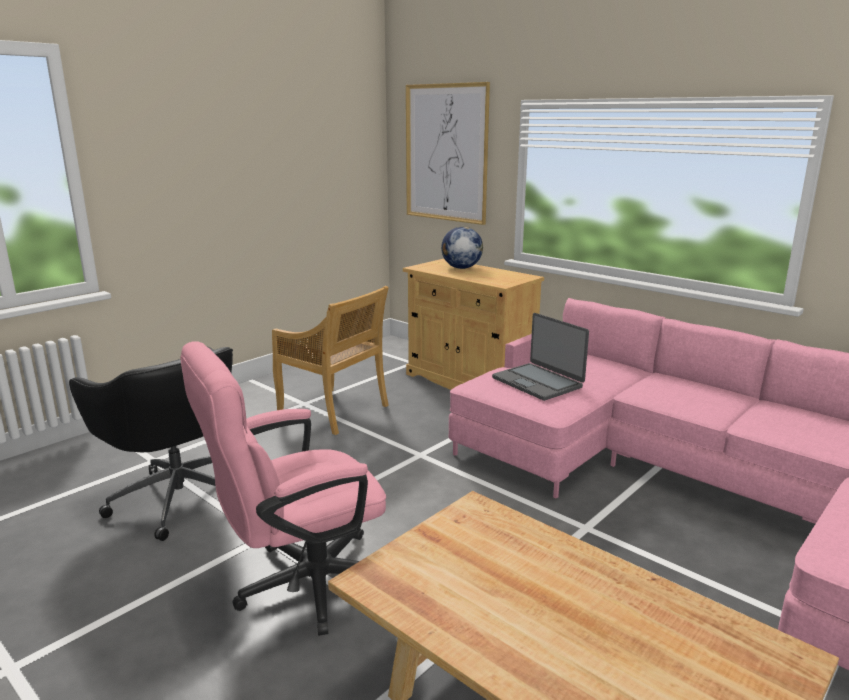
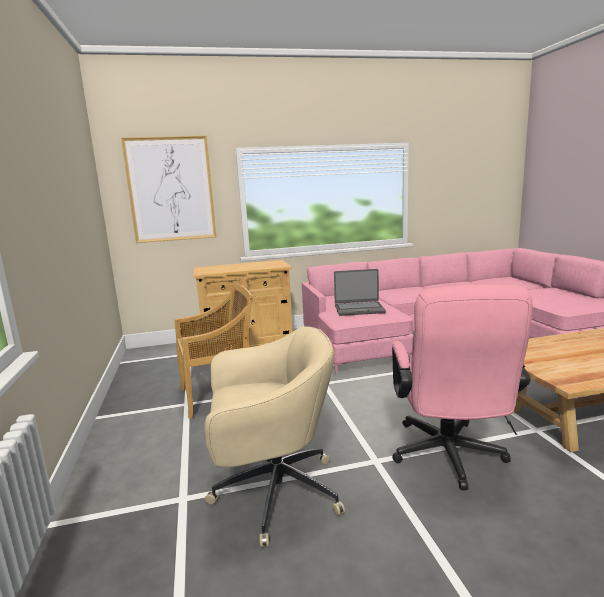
camera: 55 degrees left, 5 degrees down
black office chair [69,347,233,541] -> beige office chair [205,327,345,548]
globe [441,227,483,269] -> none

